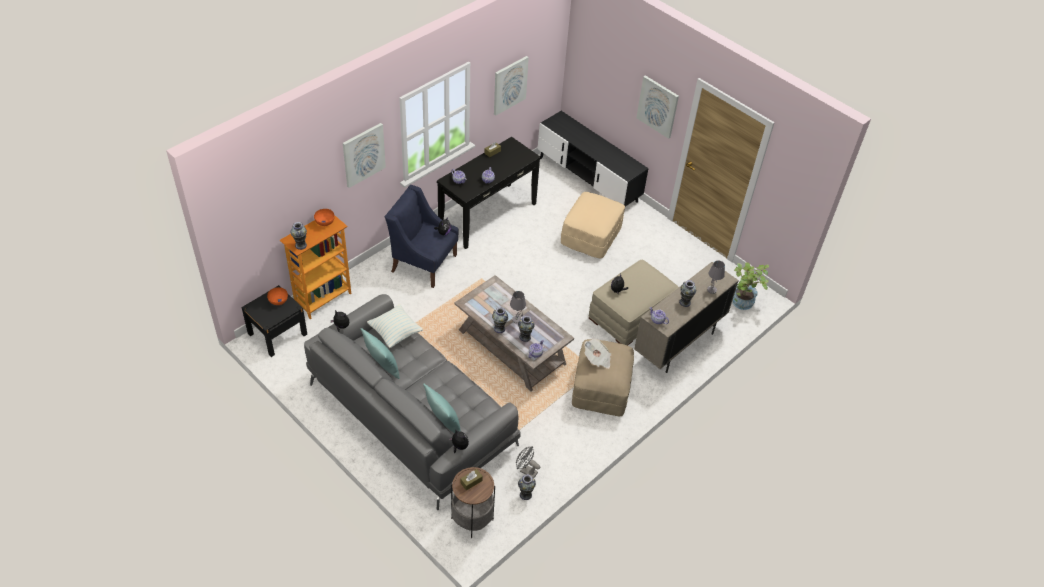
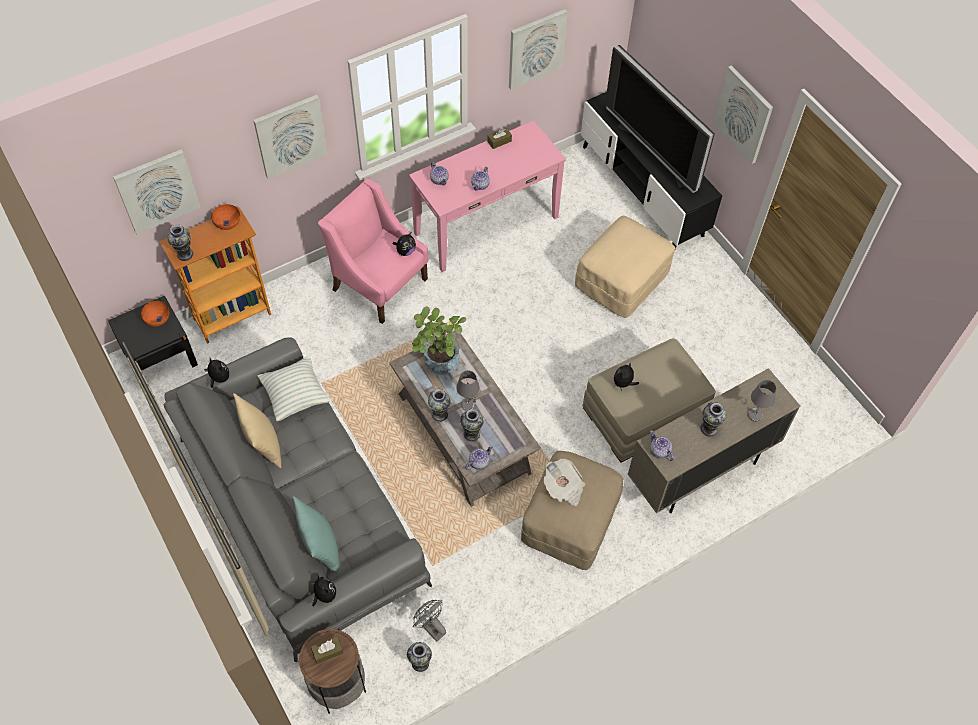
camera: 15 degrees right, 10 degrees up
turquoise pillow [361,328,400,379] -> beige pillow [233,393,281,468]
blue armchair [385,185,458,288] -> pink armchair [318,178,428,324]
black console table [437,137,541,249] -> pink console table [409,120,566,272]
potted plant [732,262,769,310] -> potted plant moved to [412,306,466,375]
none -> picture [113,149,200,234]
none -> television [605,45,715,193]

